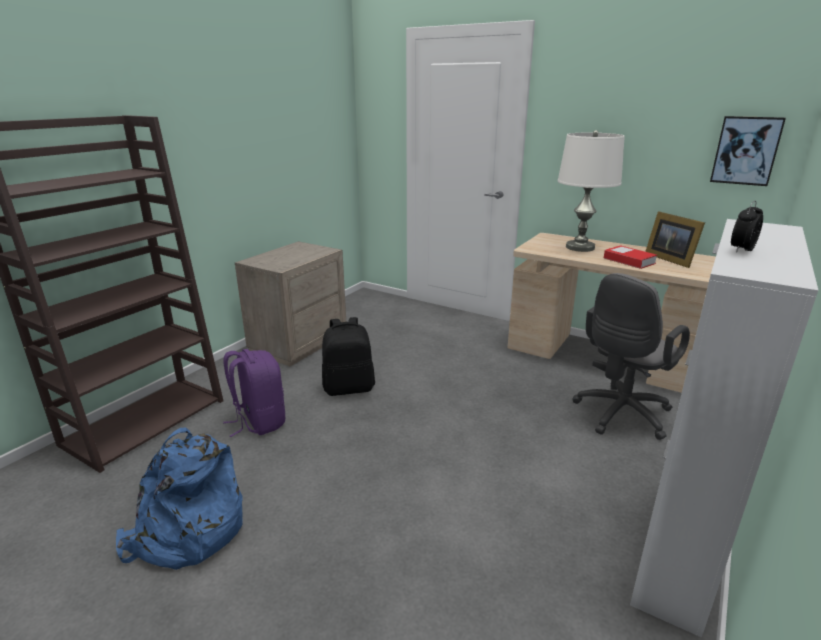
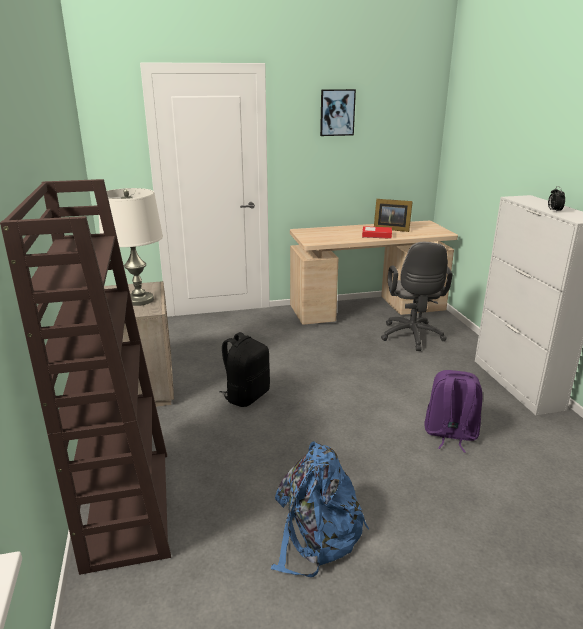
camera: 45 degrees left, 0 degrees up
purple backpack [223,349,285,437] -> purple backpack moved to [424,370,482,453]
white table lamp [558,130,625,252] -> white table lamp moved to [99,188,163,306]
picture [710,116,786,186] -> picture moved to [320,89,356,136]

